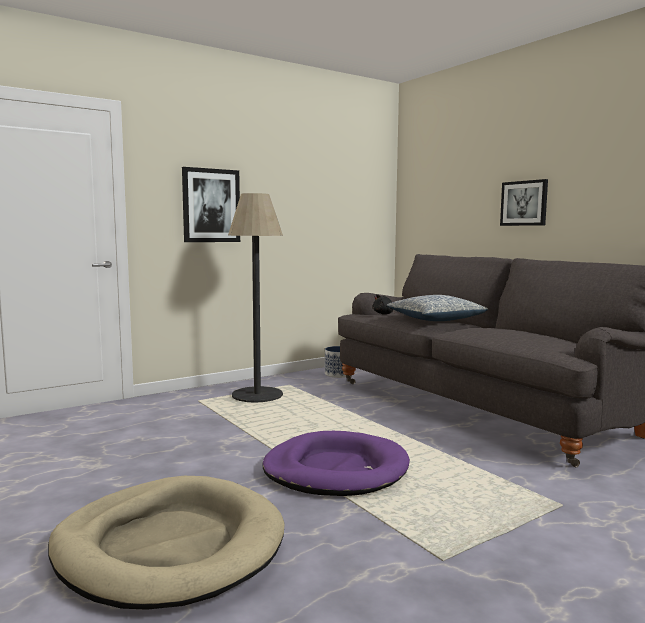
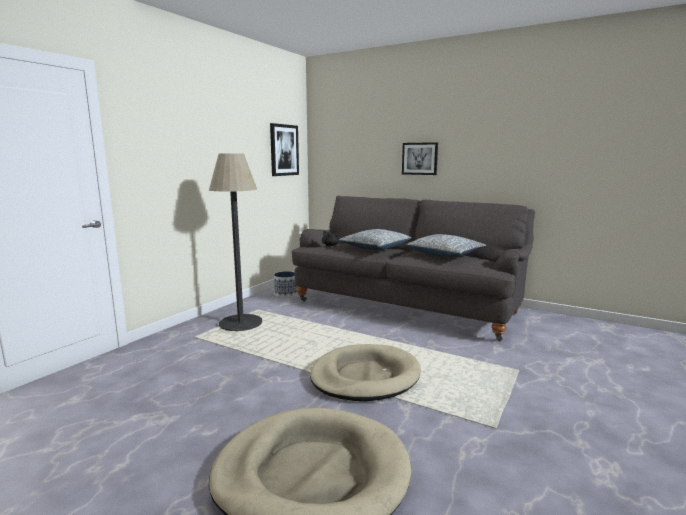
camera: 25 degrees left, 5 degrees up
picture [182,167,240,242] -> picture moved to [270,123,299,176]
purple dog bed [263,431,410,496] -> beige dog bed [310,344,421,401]
none -> pillow [406,234,486,257]

